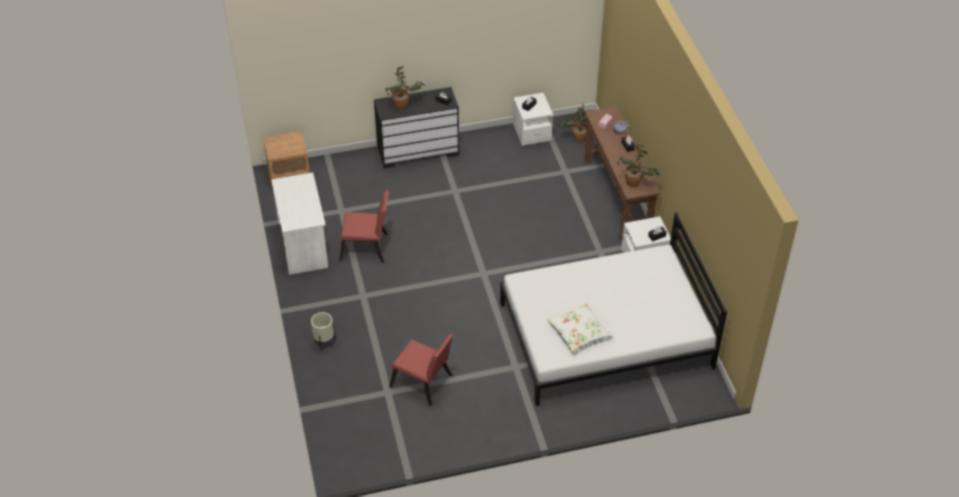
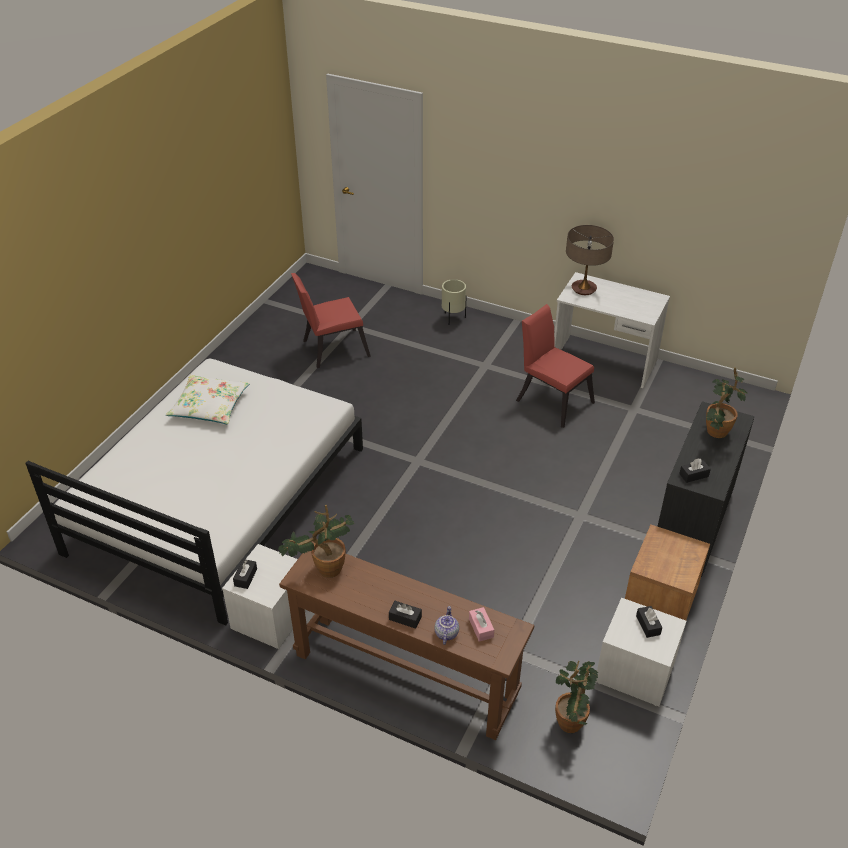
camera: 130 degrees right, 5 degrees down
brown nightstand [263,131,310,187] -> brown nightstand moved to [625,525,710,620]
red chair [339,190,389,263] -> red chair turned 90 degrees clockwise [516,304,595,428]
none -> table lamp [566,225,614,295]

